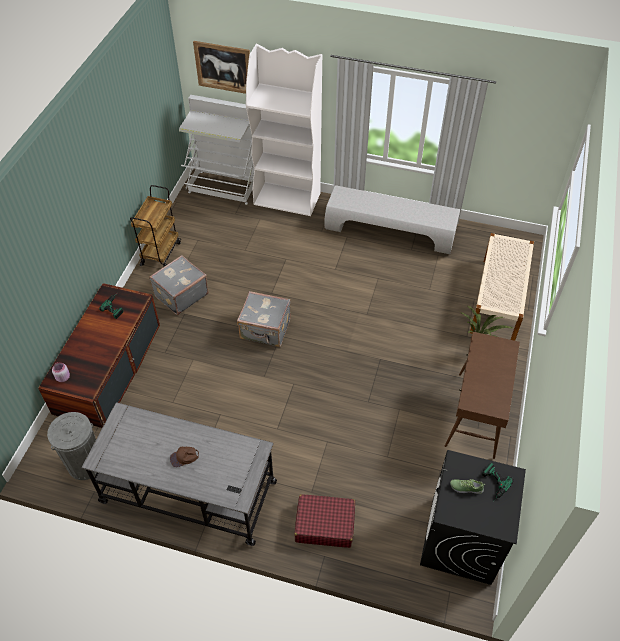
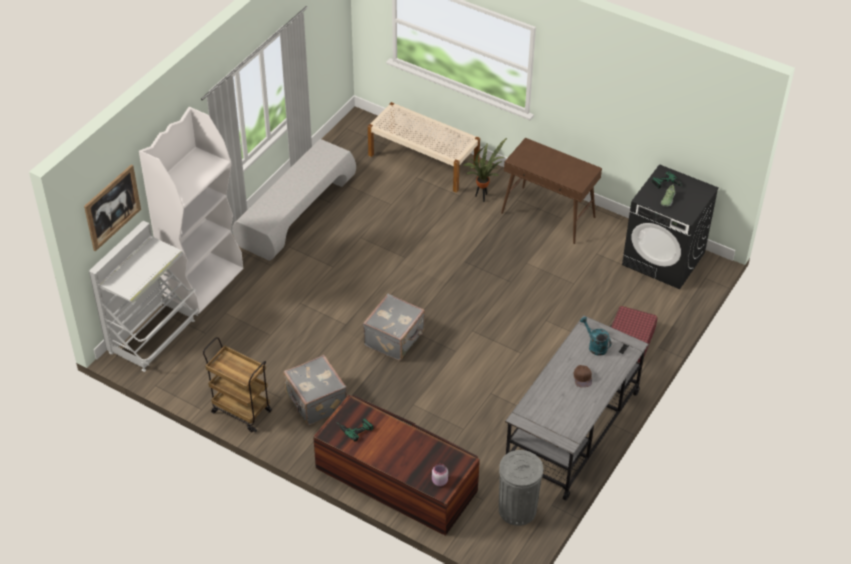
camera: 75 degrees left, 5 degrees down
none -> turquoise watering can [580,317,611,356]

